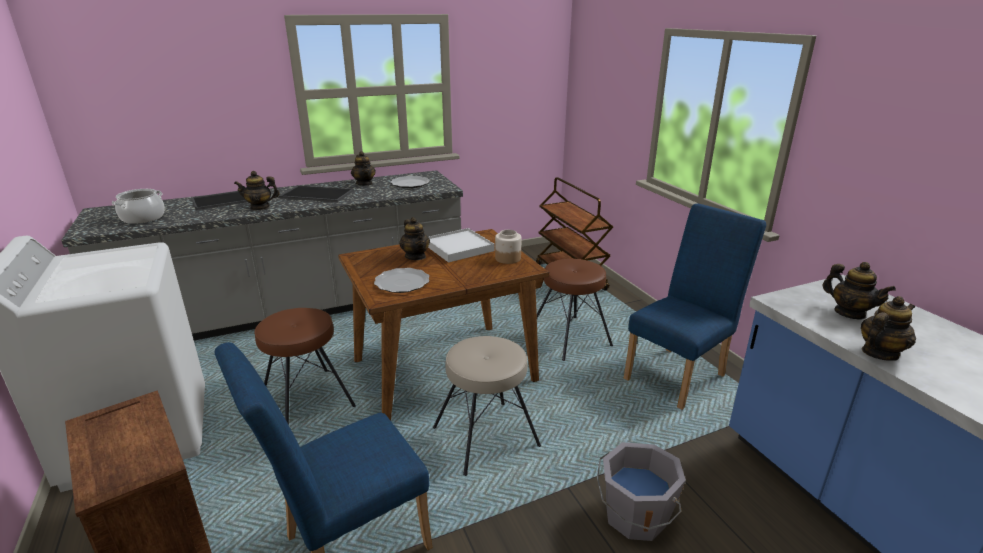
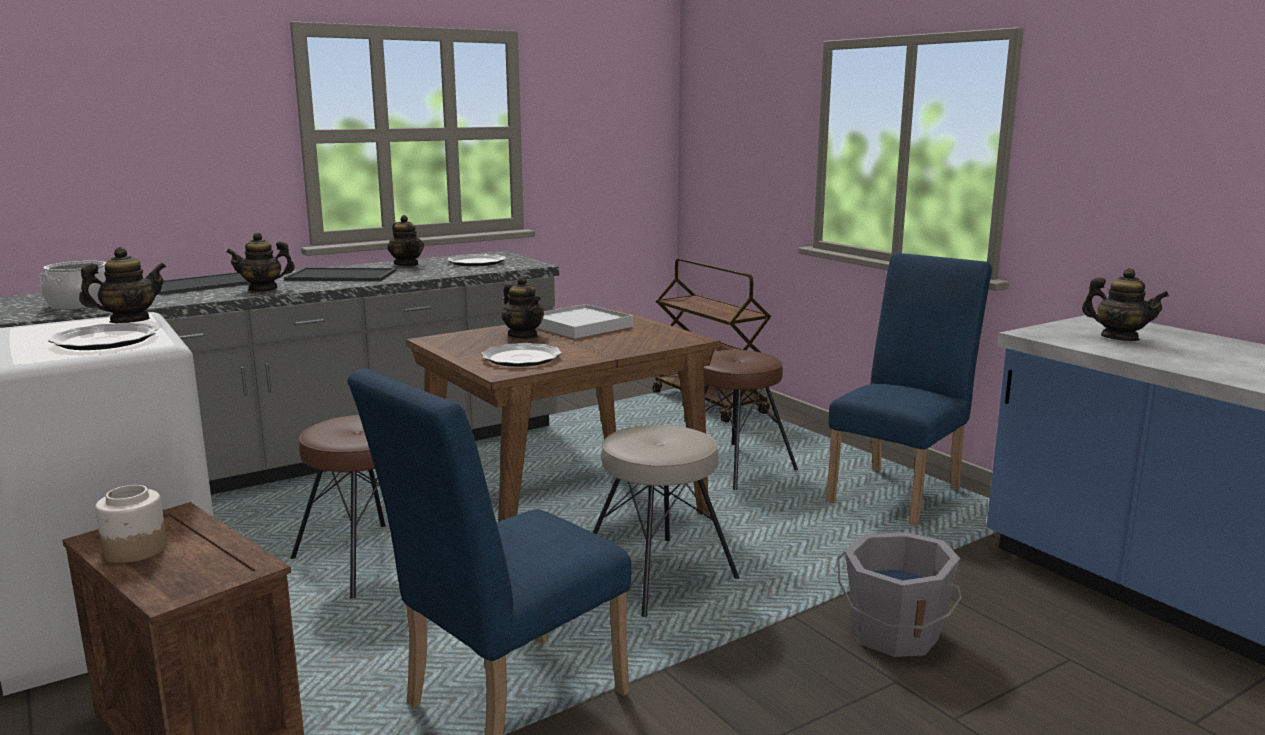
camera: 10 degrees left, 10 degrees down
jar [495,230,522,264] -> jar moved to [95,485,167,563]
teapot [861,296,916,361] -> teapot moved to [79,247,166,323]
none -> plate [48,323,158,350]

